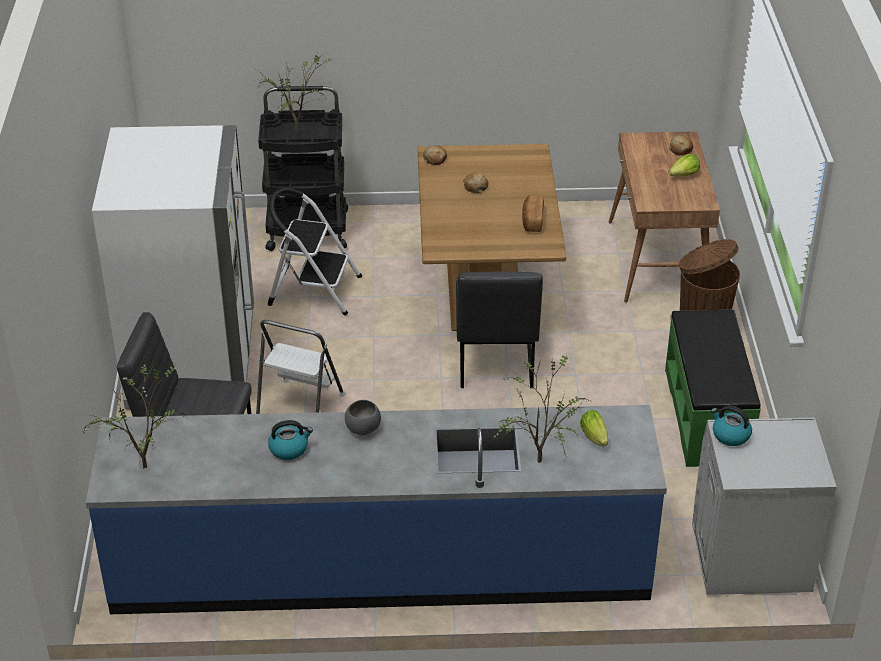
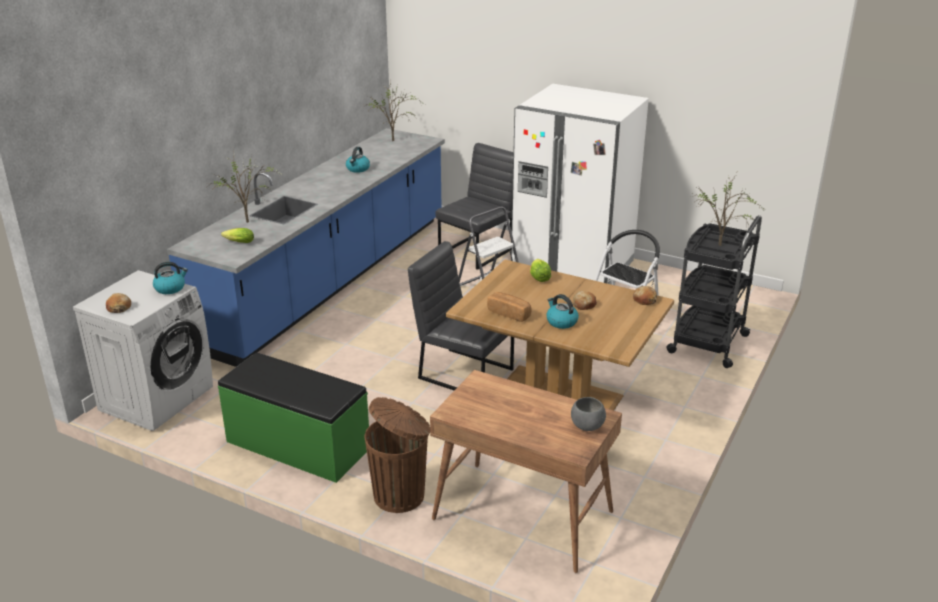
camera: 120 degrees right, 10 degrees down
grey bowl [345,400,381,435] -> grey bowl moved to [571,397,606,431]
lettuce [668,154,700,177] -> lettuce moved to [530,259,551,282]
bread [669,136,693,155] -> bread moved to [106,293,131,313]
none -> kettle [546,294,579,329]

